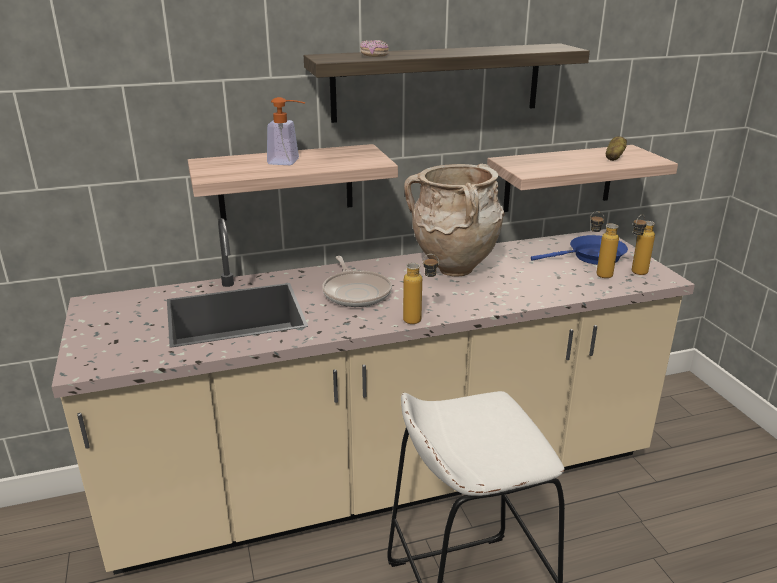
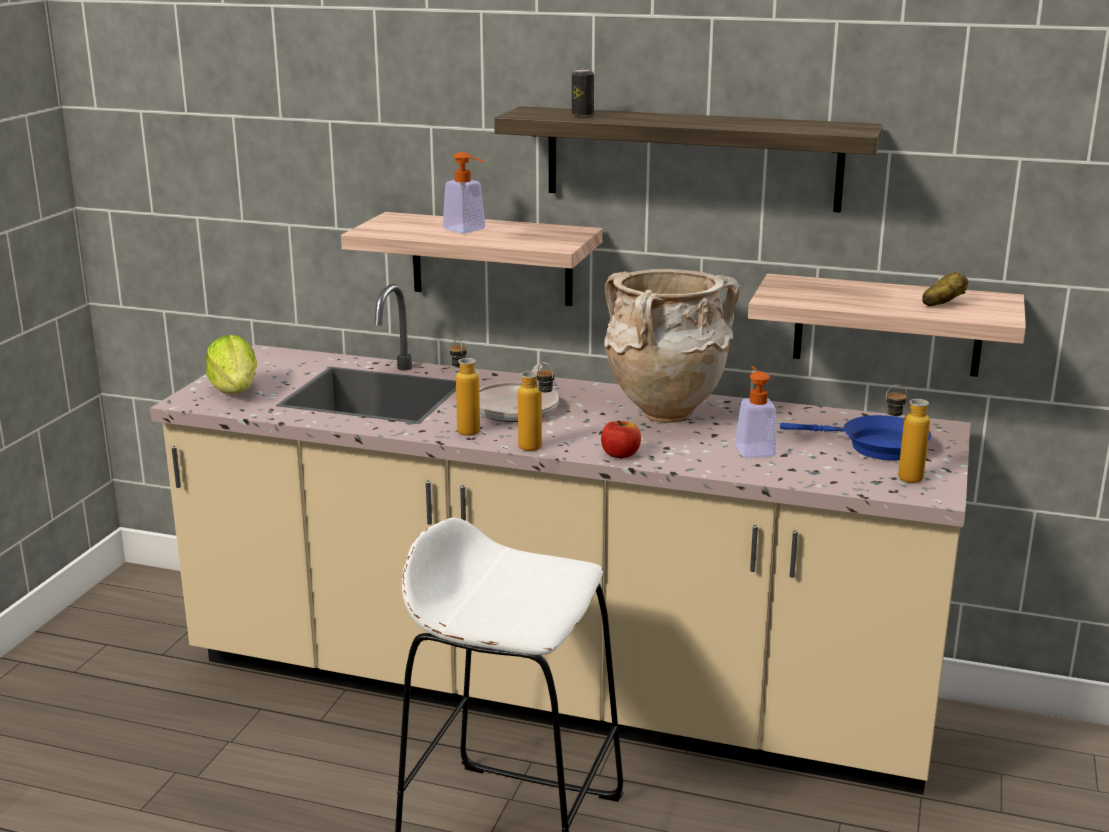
camera: 35 degrees right, 5 degrees down
donut [360,40,389,57] -> can [572,69,594,117]
bottle [590,211,619,278] -> bottle moved to [450,338,480,436]
none -> lettuce [206,335,257,394]
none -> apple [601,420,641,458]
none -> soap dispenser [735,366,777,458]

